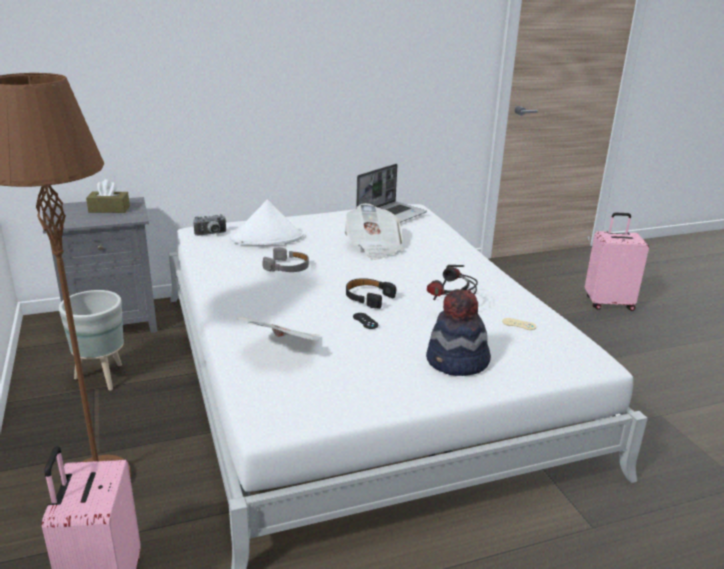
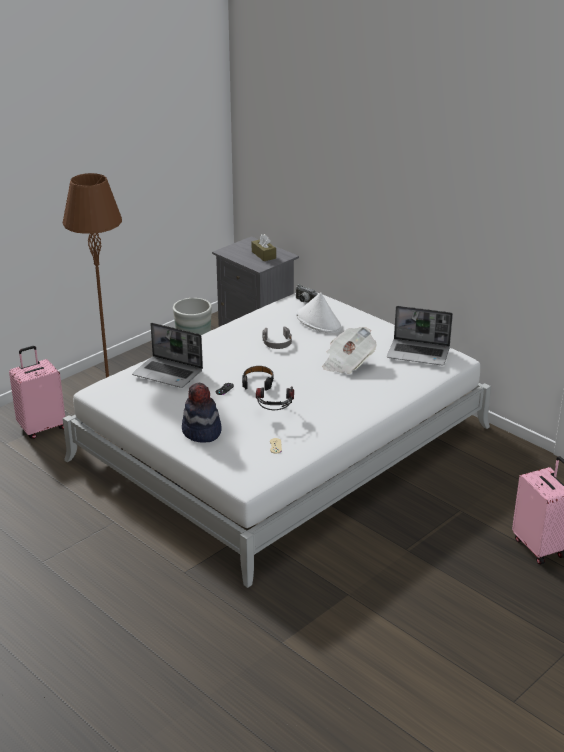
camera: 65 degrees right, 5 degrees up
newspaper [237,317,319,341] -> laptop [132,323,203,388]

